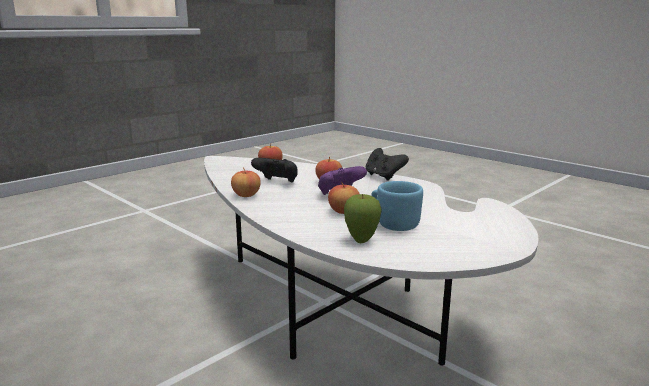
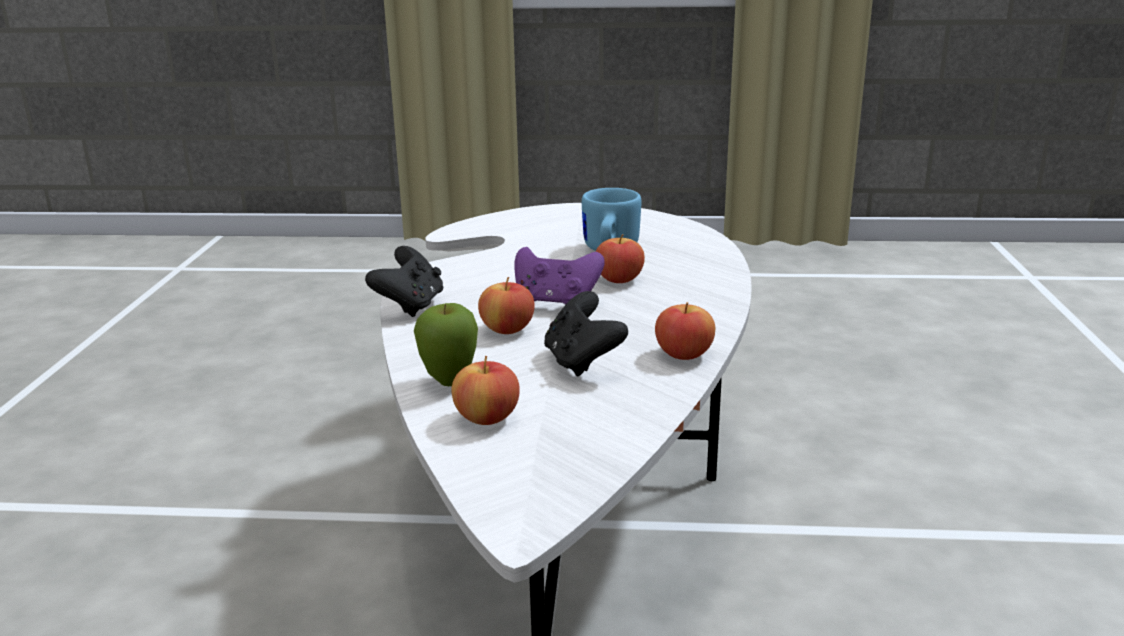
camera: 130 degrees left, 5 degrees up
apple [344,194,382,243] -> apple moved to [414,303,478,386]

